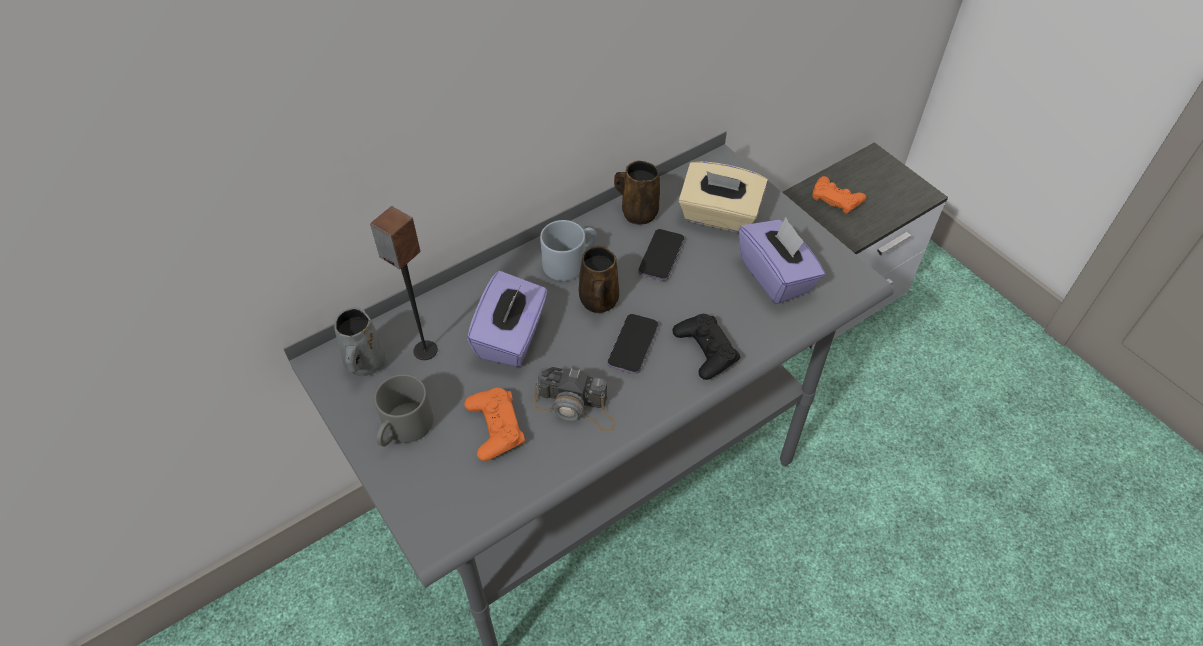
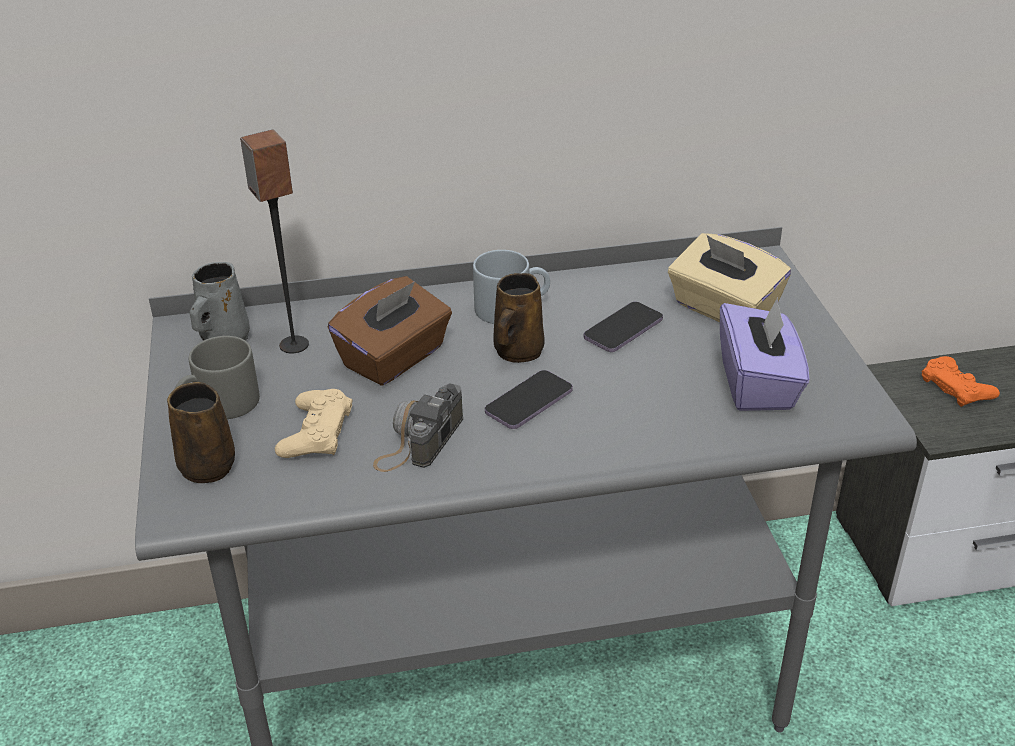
camera: 25 degrees right, 15 degrees down
orange game controller [464,388,525,461] -> beige game controller [275,389,353,458]
purple tissue box [467,271,547,367] -> brown tissue box [328,276,452,386]
camera [533,367,616,432] -> camera turned 75 degrees clockwise [373,383,463,472]
brown mug [614,161,660,225] -> brown mug moved to [167,382,235,483]
black game controller [673,314,740,380] -> none

